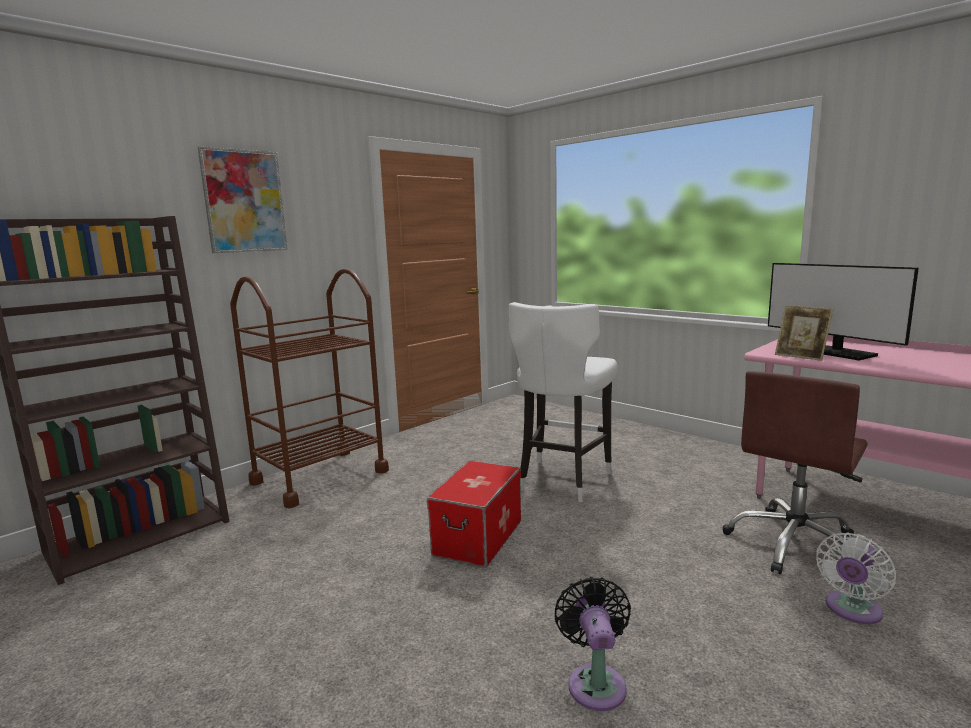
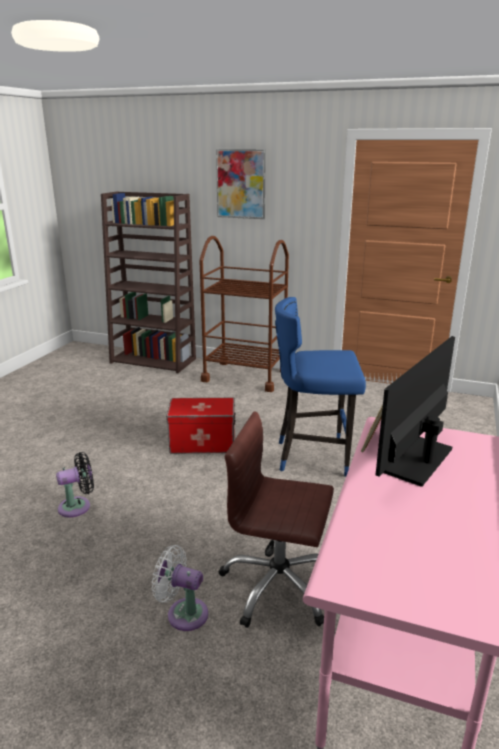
camera: 65 degrees right, 10 degrees up
white stool [509,302,618,502] -> blue stool [275,297,366,477]

